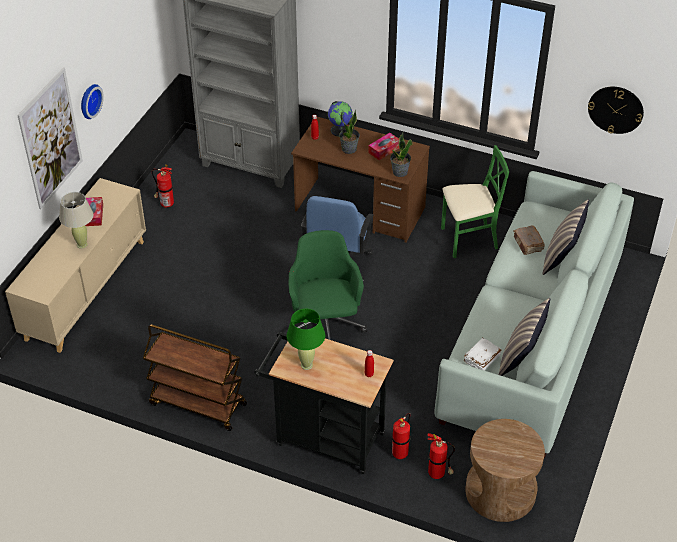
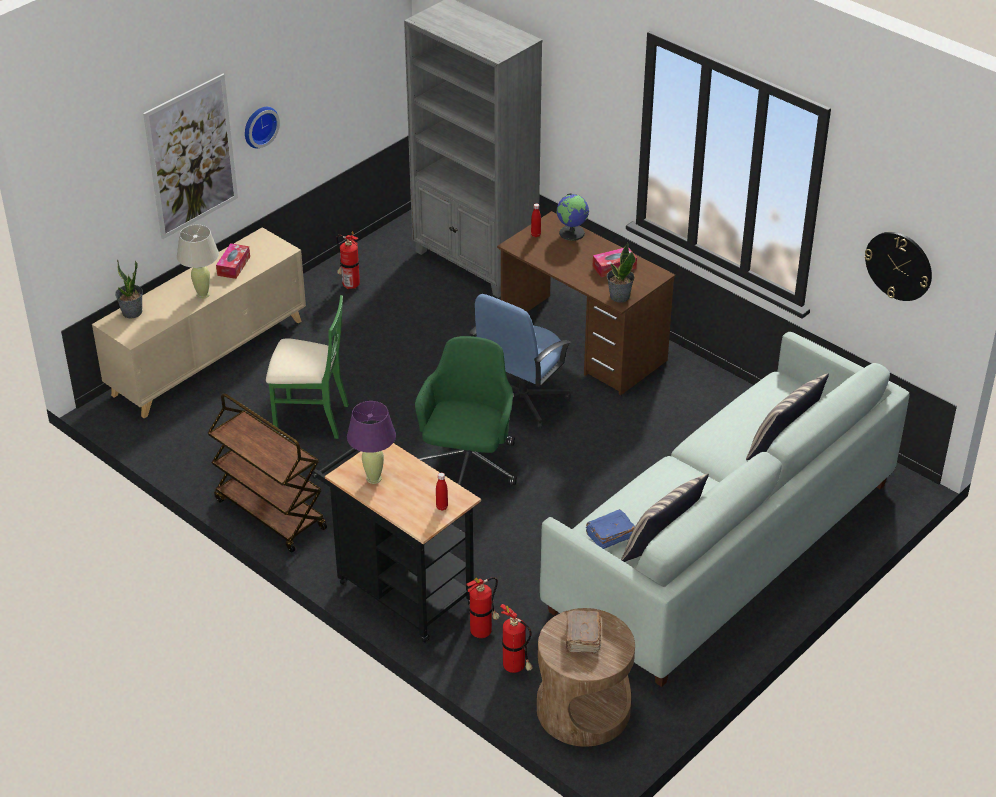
camera: 20 degrees right, 5 degrees down
green table lamp [287,308,325,370] -> purple table lamp [347,401,396,484]
potted plant [339,109,360,154] -> potted plant moved to [115,260,143,318]
green chair [441,145,509,258] -> green chair moved to [266,295,349,439]
white book [464,338,501,370] -> blue book [586,509,635,549]
brown book [513,226,545,255] -> brown book moved to [566,610,601,654]

